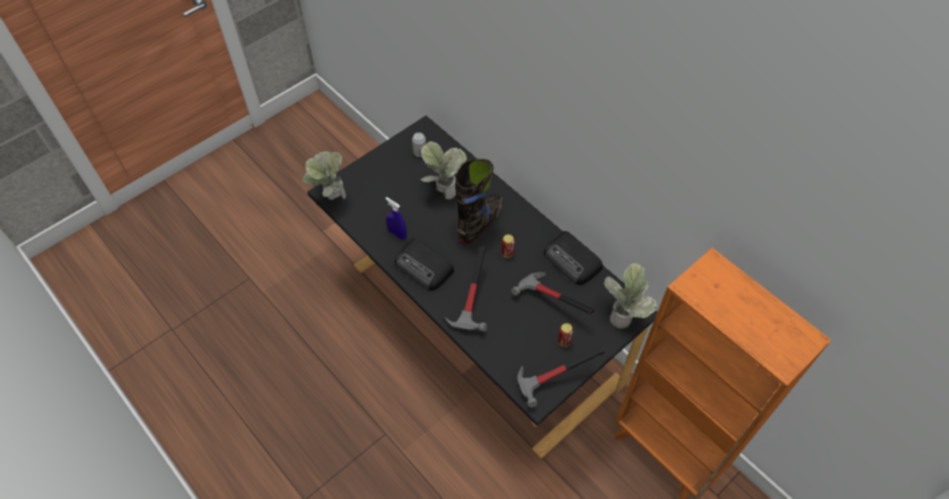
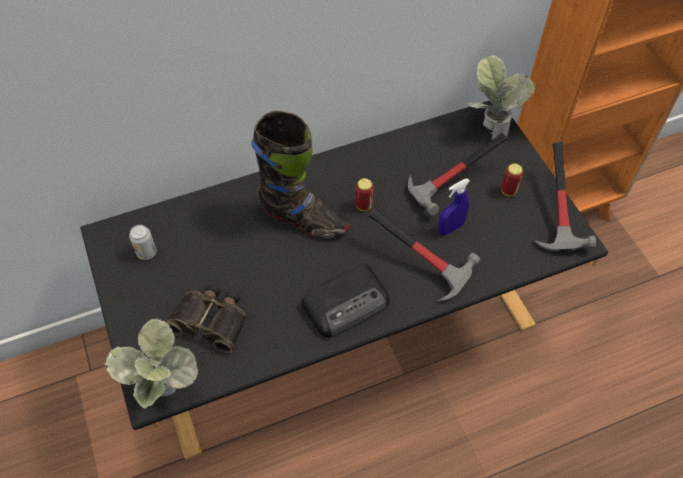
camera: 70 degrees left, 0 degrees up
blue spray bottle [385,197,407,240] -> blue spray bottle moved to [438,178,470,236]
potted plant [420,141,467,199] -> none
black boot [455,159,503,244] -> black boot turned 150 degrees clockwise [251,111,350,238]
radio [544,231,603,285] -> none
none -> binoculars [166,284,247,353]

